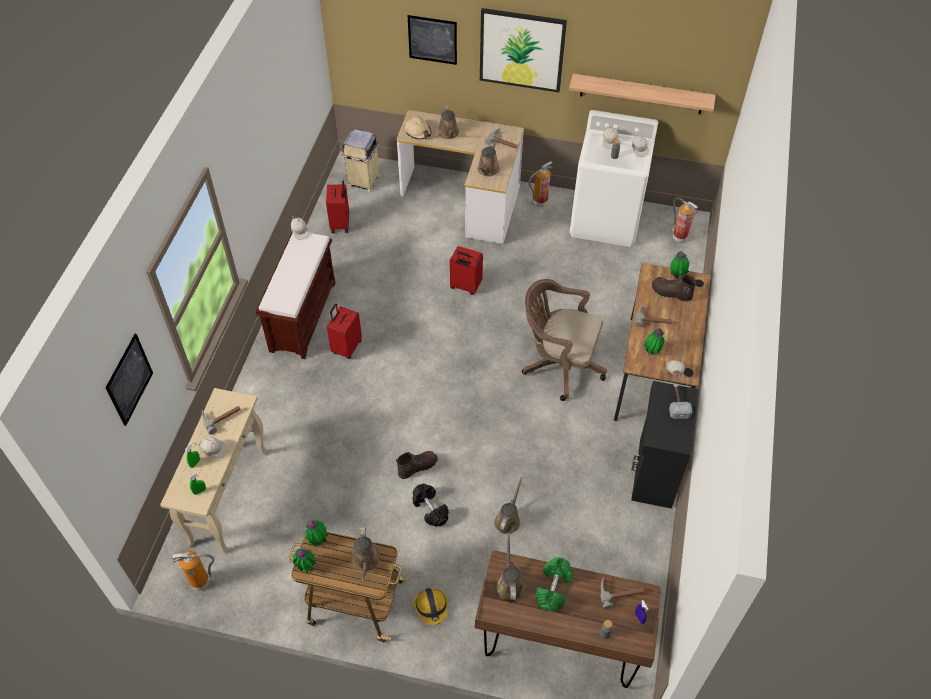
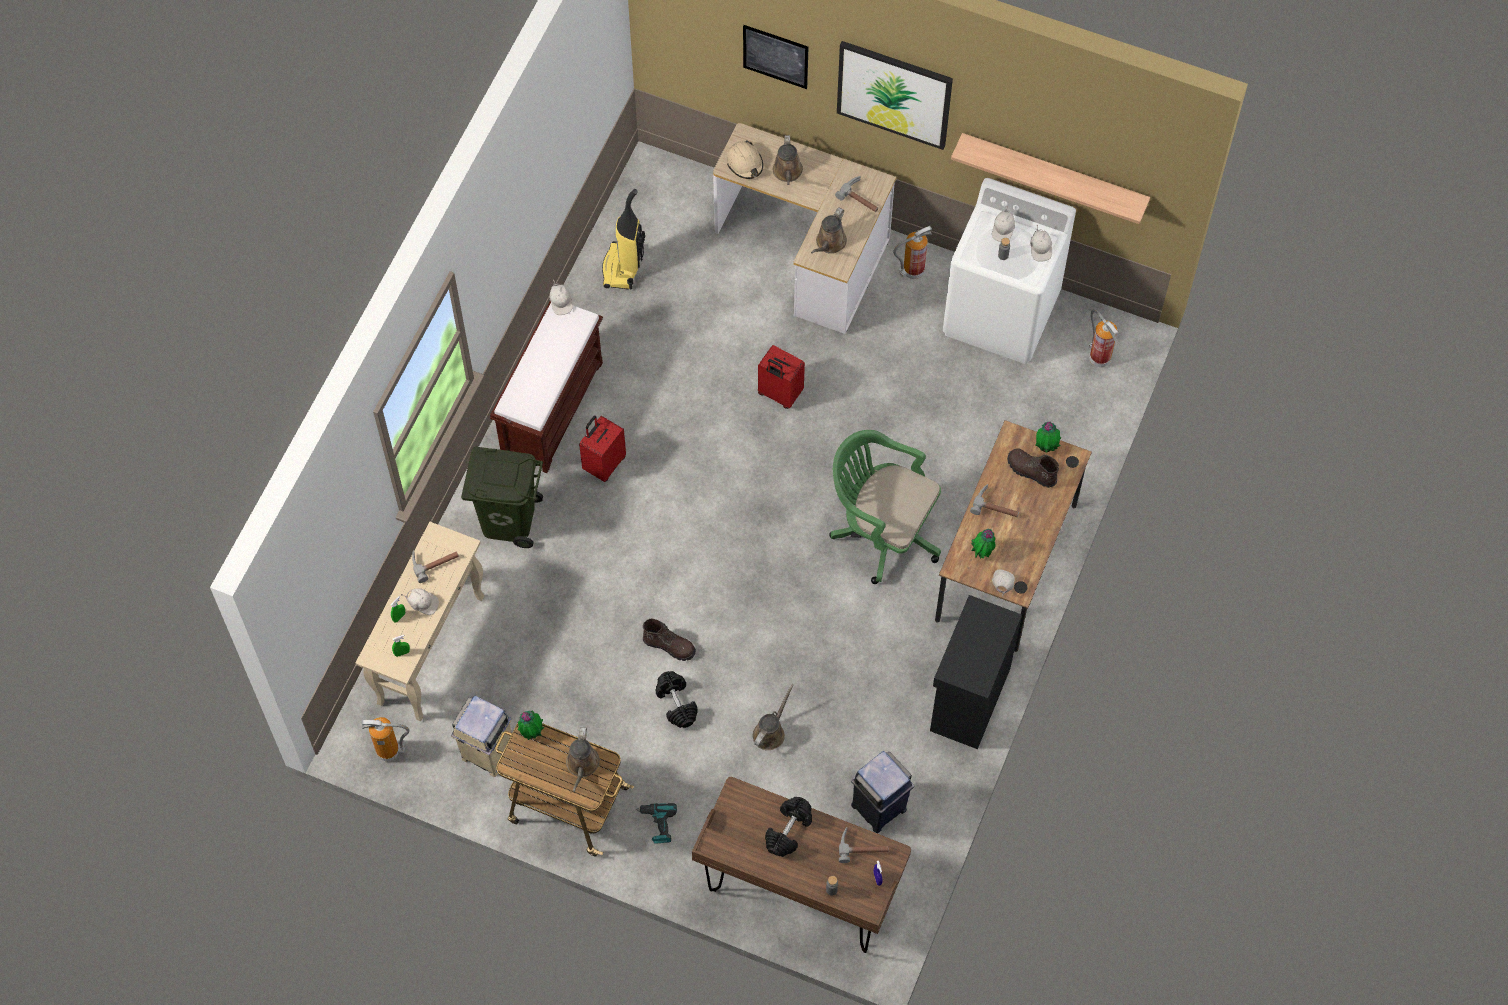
camera: 10 degrees right, 10 degrees up
picture [106,334,153,426] -> none
potted plant [292,547,316,574] -> none
red suitcase [326,181,349,233] -> vacuum cleaner [602,189,645,289]
beige trash can [342,129,380,192] -> beige trash can moved to [451,695,515,777]
brown boot [396,451,438,479] -> brown boot turned 45 degrees clockwise [643,618,696,661]
hard hat [414,588,448,625] -> power drill [636,803,677,844]
brown watering can [495,533,525,603] -> none
brown office chair [522,279,607,401] -> green office chair [829,430,941,584]
green dumbbell [536,557,573,612] -> black dumbbell [765,797,812,857]
hammer [669,384,692,419] -> none
none -> green trash can [461,446,543,548]
none -> blue trash can [851,751,914,833]

